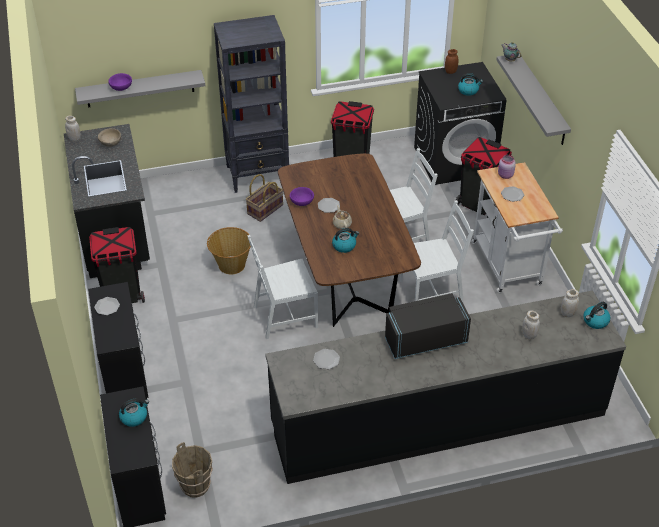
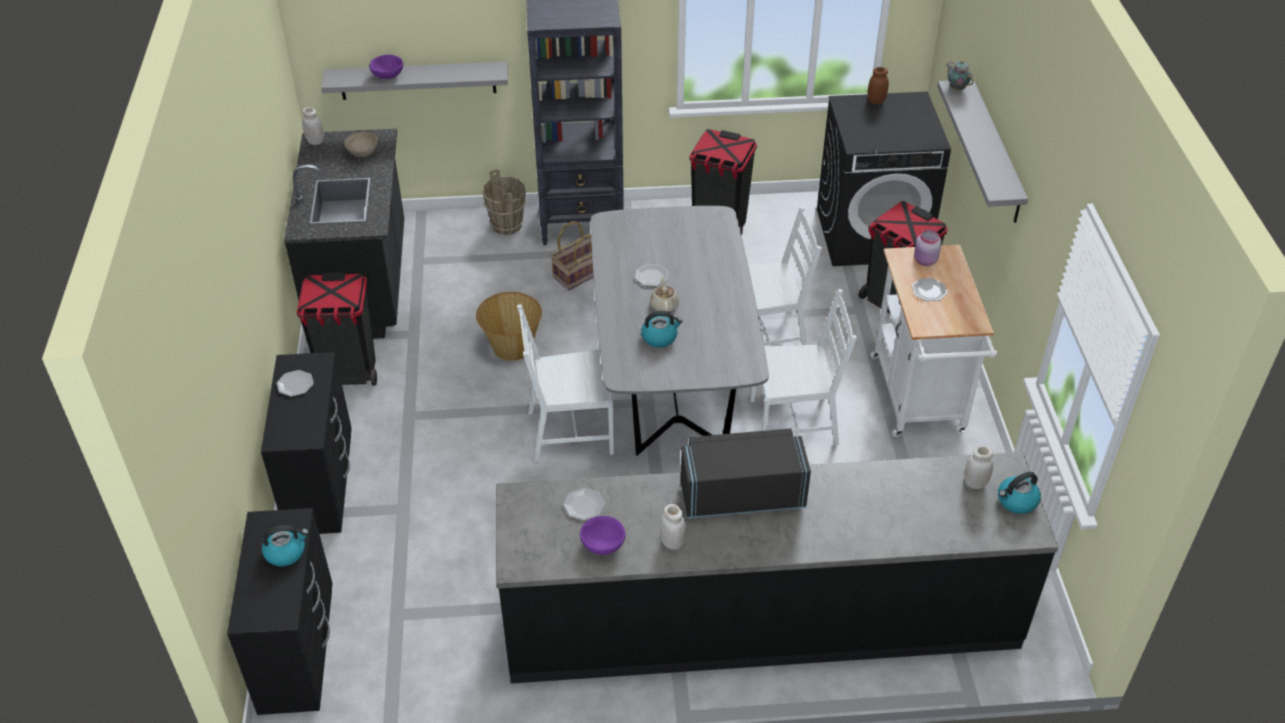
camera: 10 degrees right, 0 degrees up
brown bucket [172,442,213,498] -> brown bucket moved to [482,169,526,235]
brown dining table [278,153,421,327] -> grey dining table [591,206,769,456]
purple bowl [290,187,314,206] -> purple bowl moved to [580,516,625,555]
kettle [458,73,483,96] -> none
white jar [522,310,540,340] -> white jar moved to [660,504,686,550]

